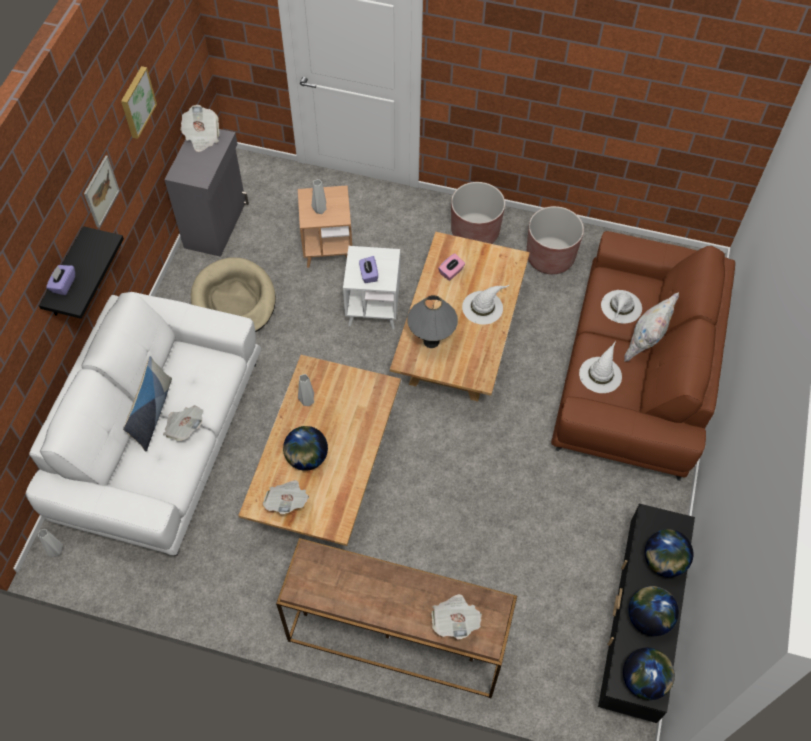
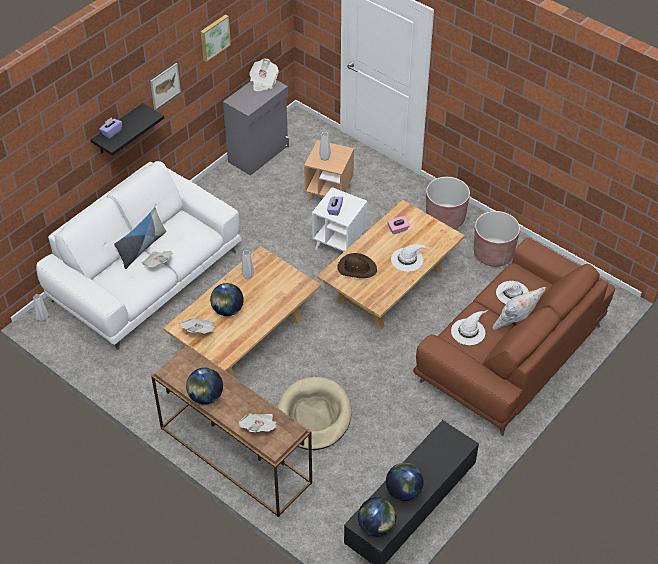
camera: 25 degrees right, 10 degrees down
beige dog bed [191,257,276,332] -> beige dog bed moved to [277,377,352,450]
grey table lamp [407,295,458,348] -> brown hat [337,253,377,278]
globe [645,529,693,577] -> globe moved to [186,368,223,405]

